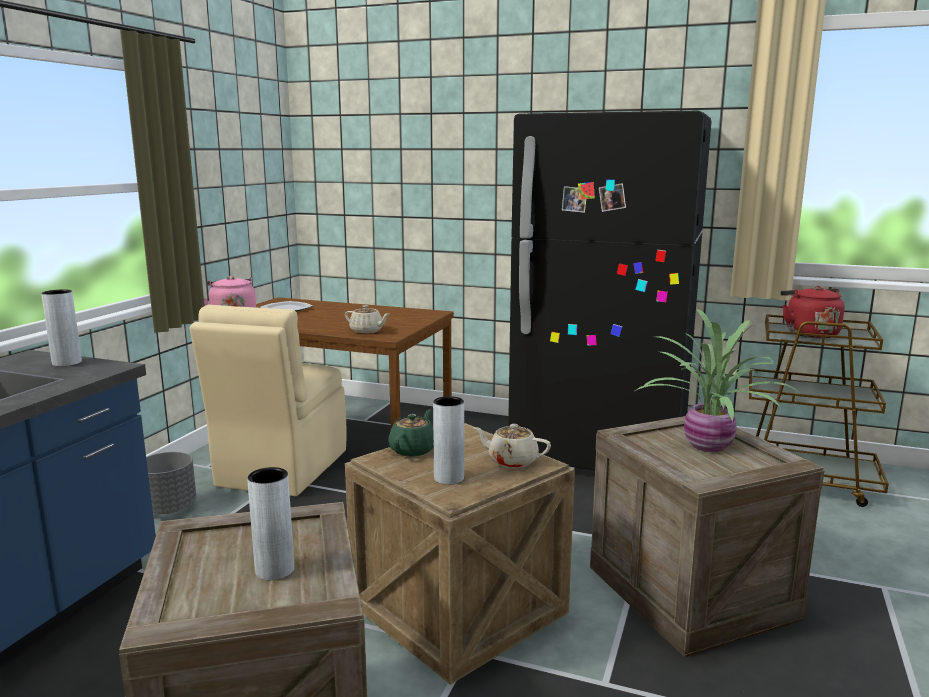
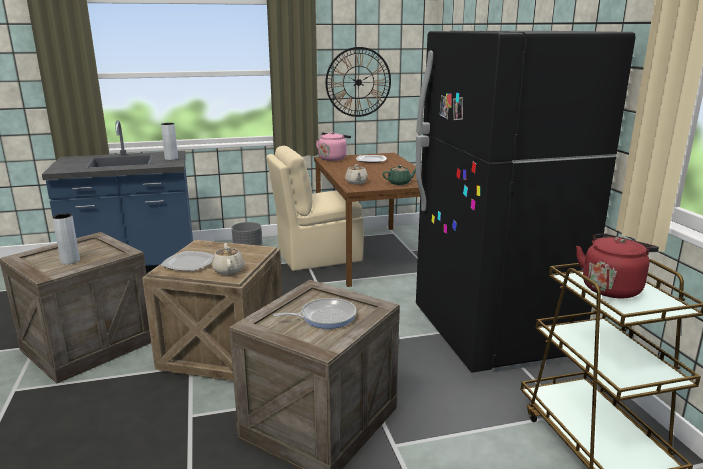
camera: 55 degrees right, 5 degrees up
green teapot [388,409,434,457] -> green teapot moved to [383,165,416,185]
grey vase [433,396,464,485] -> plate [161,251,214,271]
potted plant [635,309,796,452] -> frying pan [273,298,356,329]
none -> wall clock [326,47,391,117]

